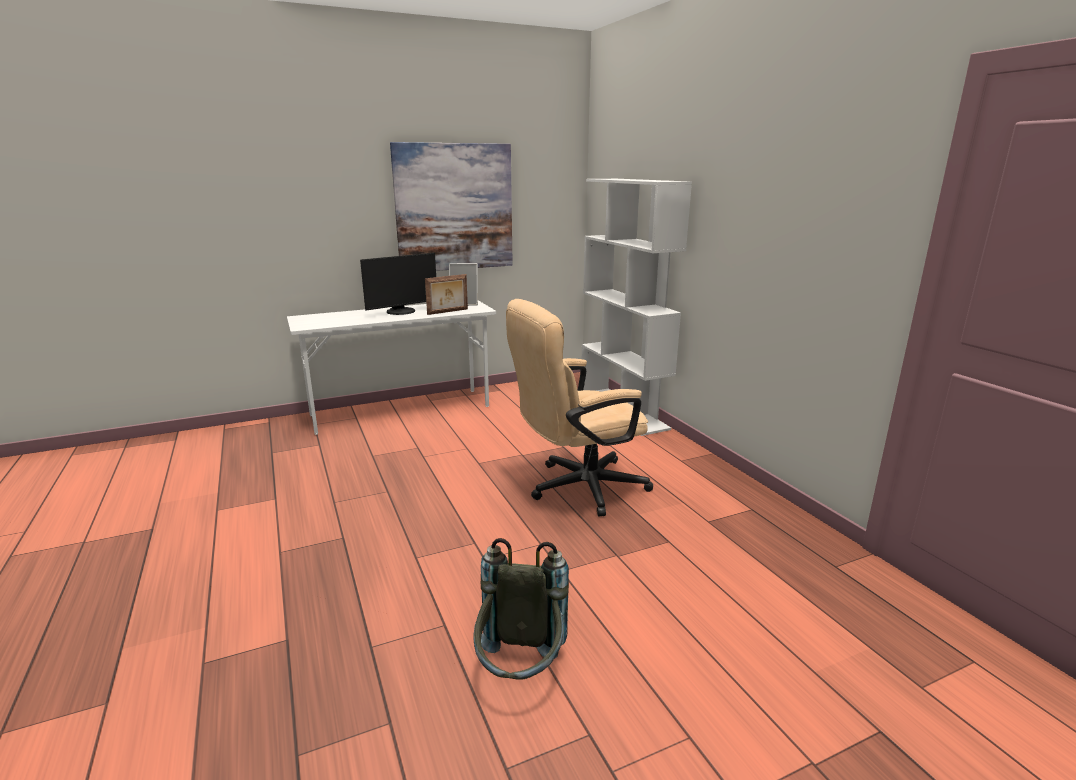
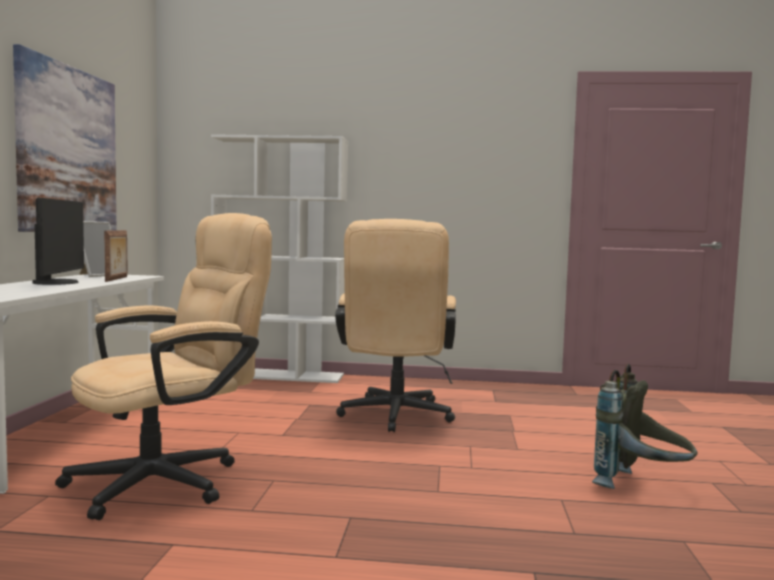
camera: 60 degrees left, 15 degrees down
none -> beige office chair [55,213,272,520]

